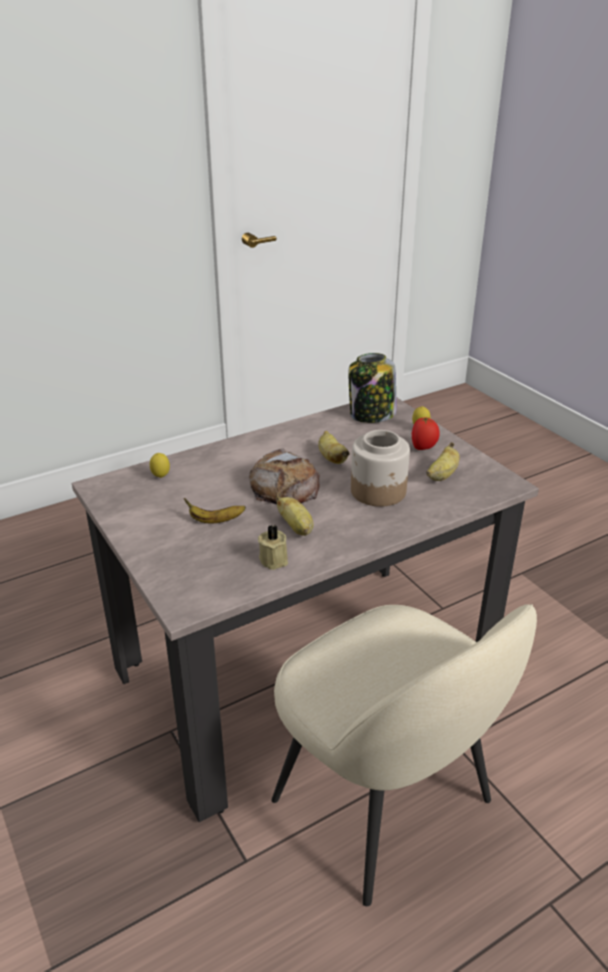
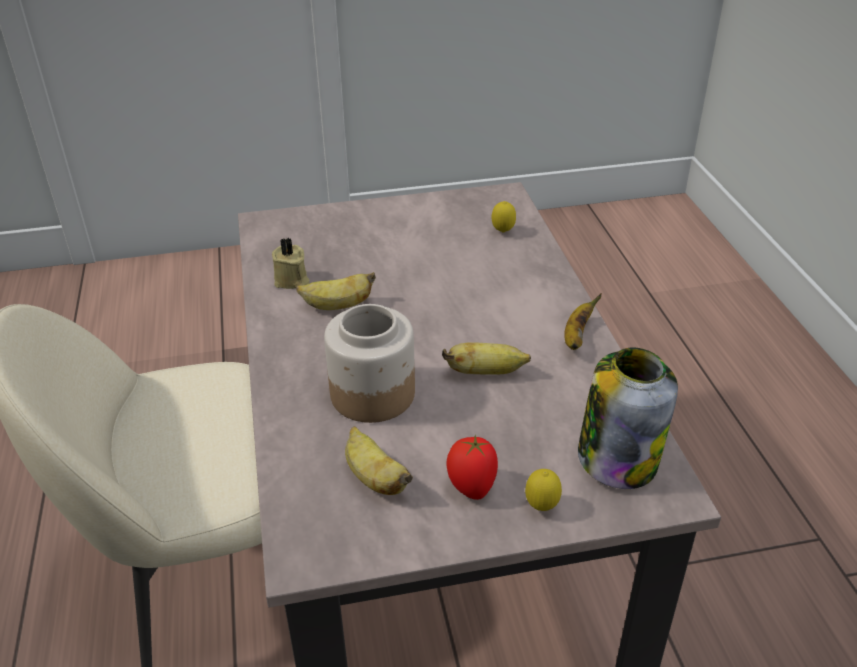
camera: 110 degrees right, 5 degrees up
banana [184,498,246,523] -> banana moved to [564,294,602,350]
bread [249,448,320,504] -> none

